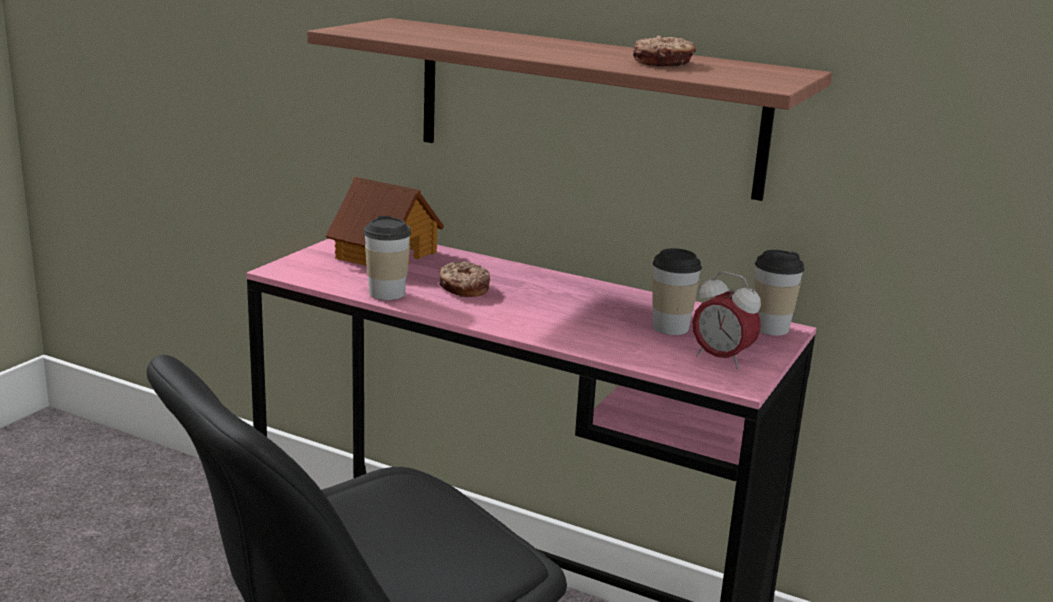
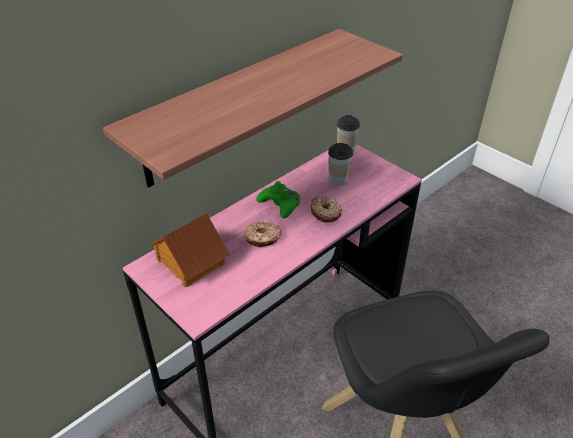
camera: 70 degrees left, 20 degrees up
cup [364,216,411,300] -> none
donut [633,36,696,67] -> donut moved to [311,196,342,223]
alarm clock [692,271,761,370] -> none
none -> green game controller [256,181,300,218]

